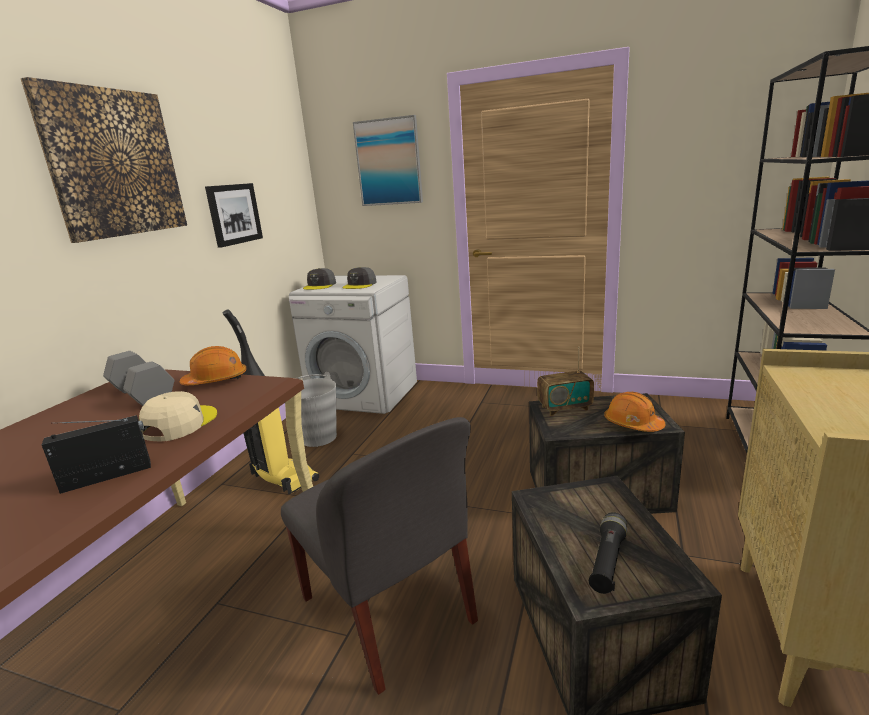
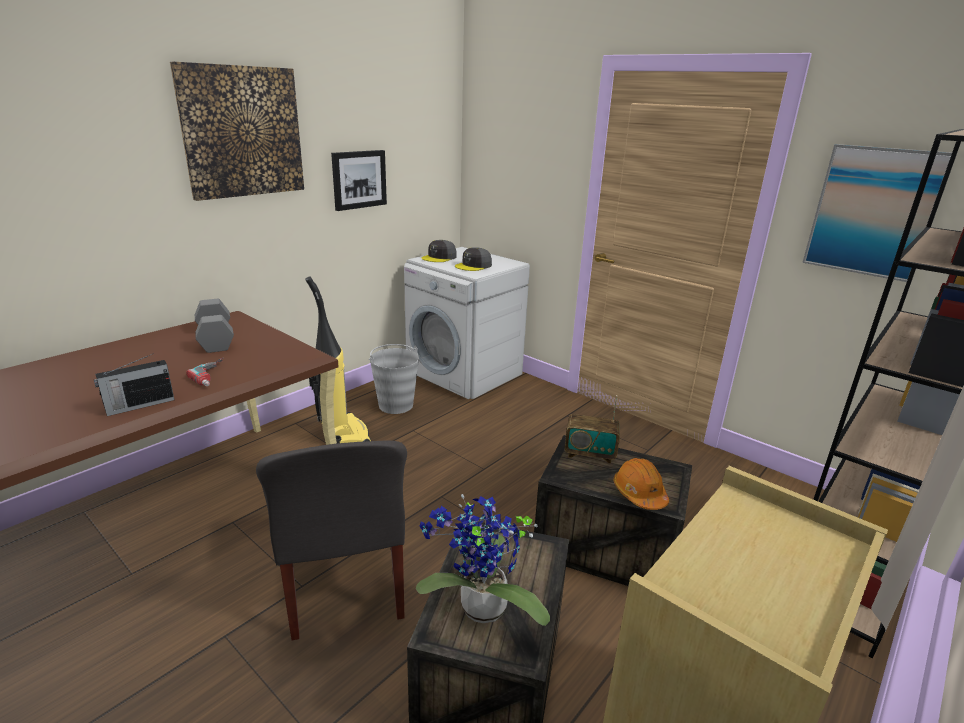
camera: 20 degrees right, 5 degrees up
radio [42,415,151,494] -> radio turned 150 degrees clockwise [94,353,175,416]
beige cap [139,391,217,441] -> power drill [186,358,224,386]
orange hard hat [180,346,247,385] -> none
picture [353,115,423,206] -> picture moved to [802,144,952,282]
black flashlight [589,512,627,594] -> potted plant [416,494,550,626]

